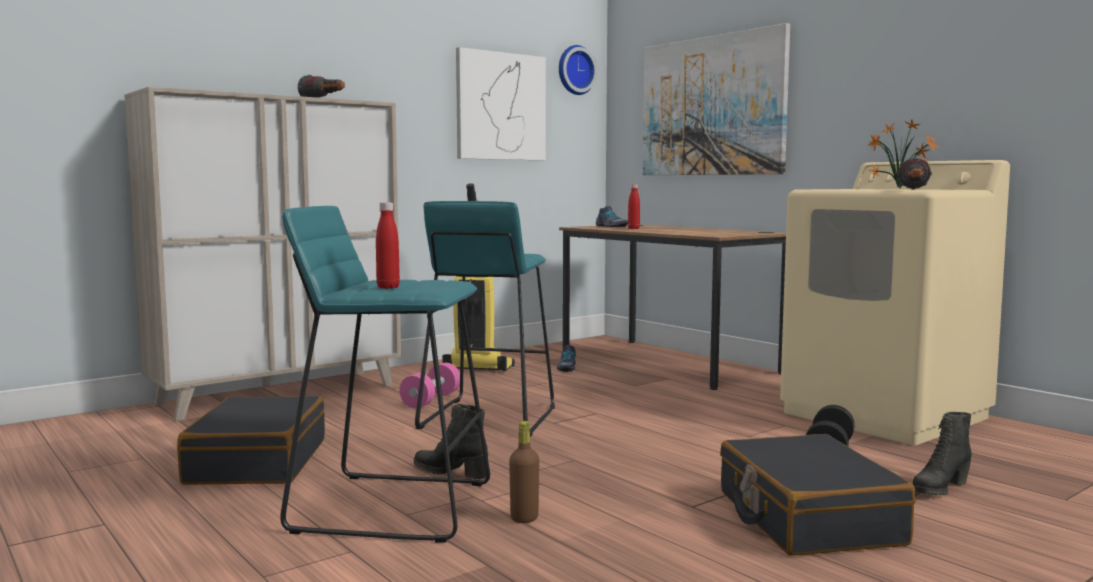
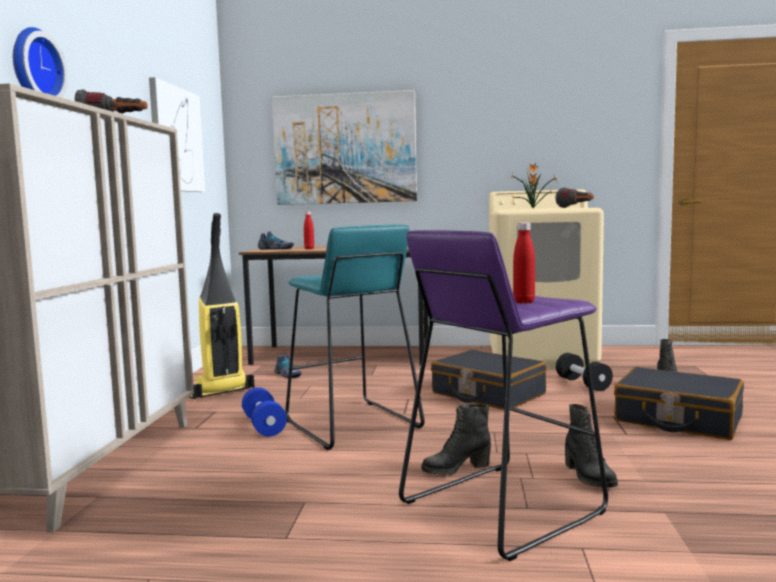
camera: 45 degrees left, 0 degrees up
black suitcase [177,396,325,485] -> black suitcase moved to [431,349,547,410]
turquoise stool [280,206,490,543] -> purple stool [399,230,608,561]
pink dumbbell [400,363,460,408] -> blue dumbbell [242,387,287,437]
brown bottle [509,421,539,523] -> black boot [565,404,618,488]
wall clock [559,45,597,95] -> wall clock moved to [13,27,68,98]

